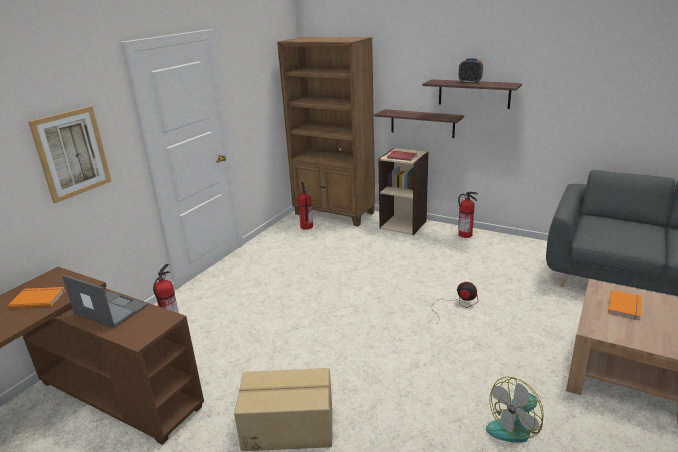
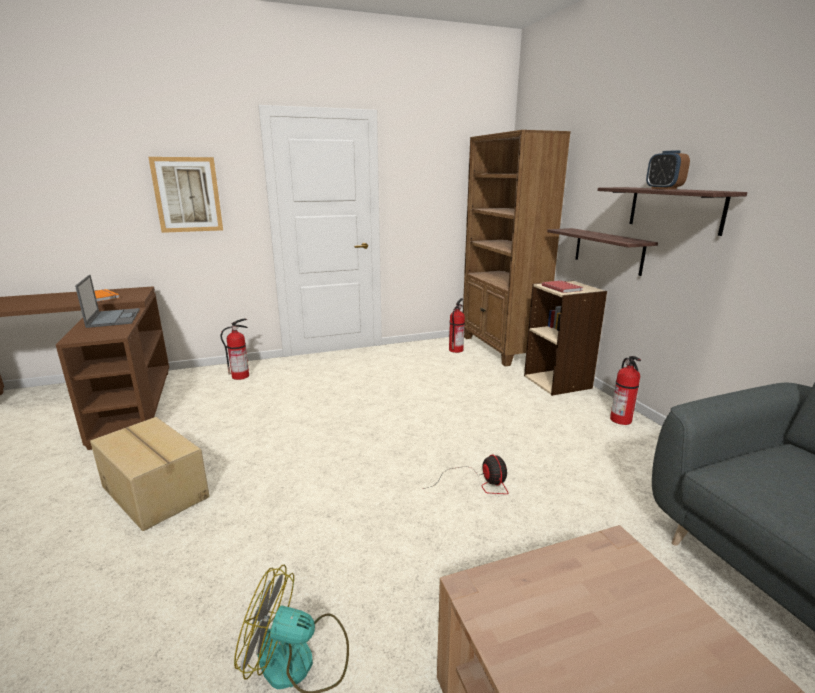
camera: 40 degrees right, 5 degrees down
orange book [608,290,642,320] -> none

